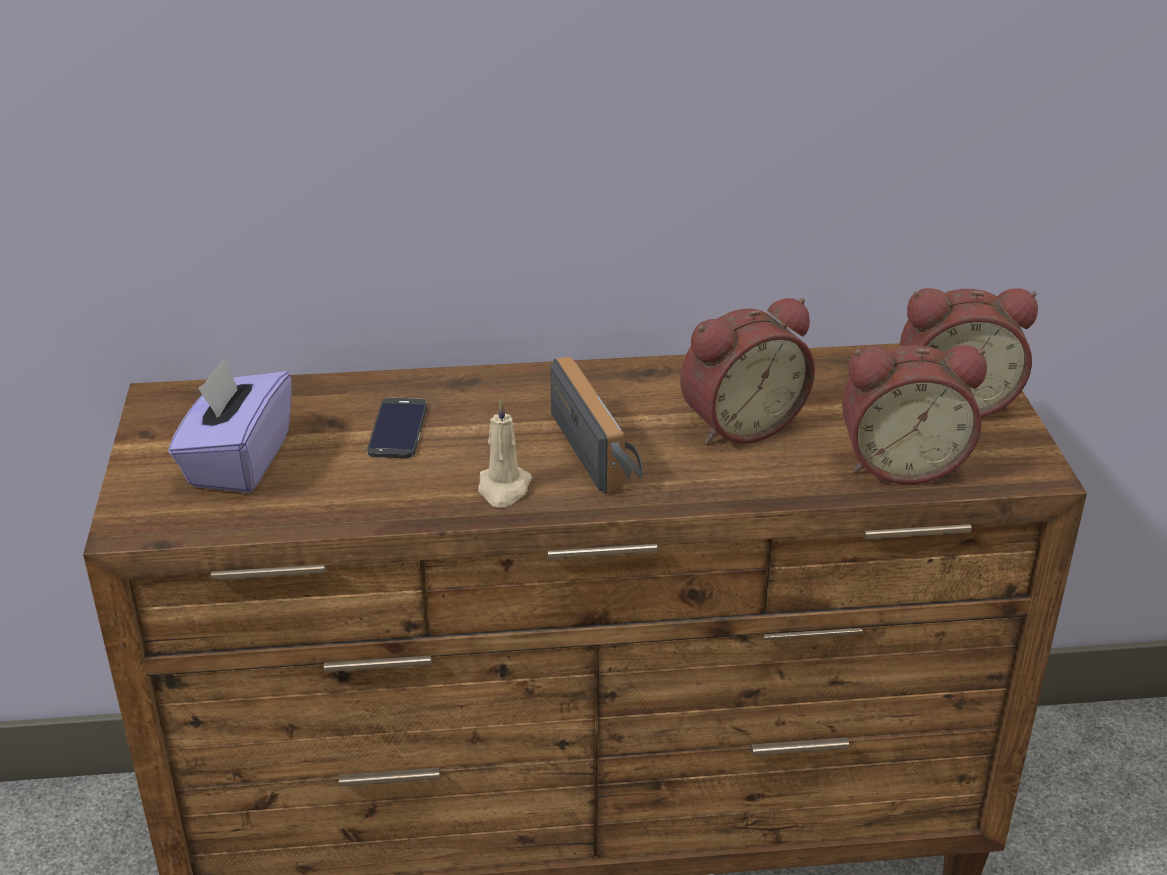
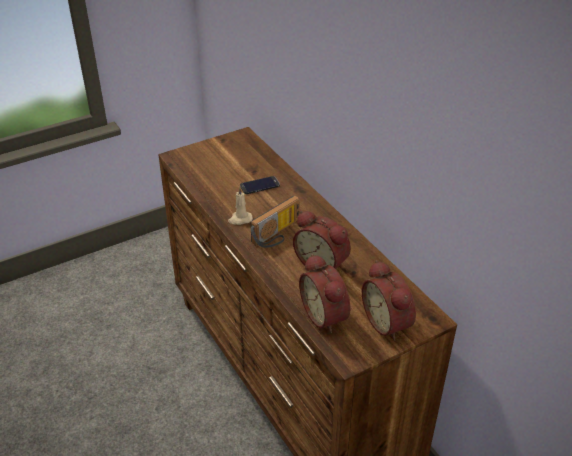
camera: 65 degrees right, 5 degrees up
purple tissue box [168,357,292,493] -> none

